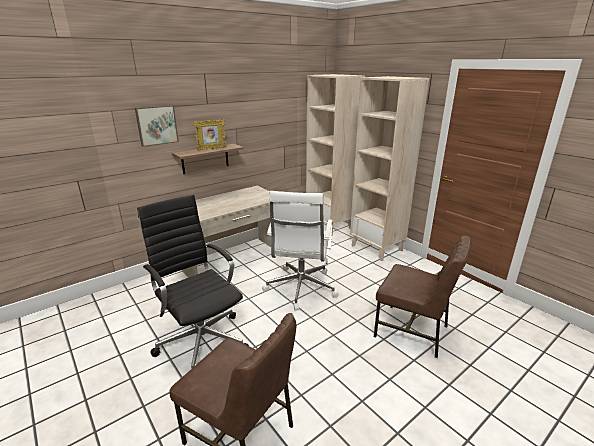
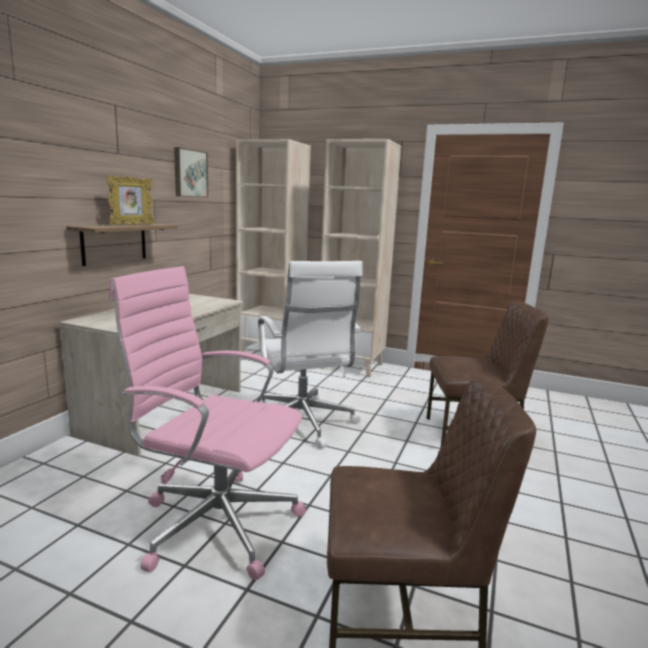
camera: 30 degrees left, 10 degrees down
picture [135,105,179,147] -> picture moved to [174,147,208,198]
black office chair [137,195,249,369] -> pink office chair [109,266,307,580]

